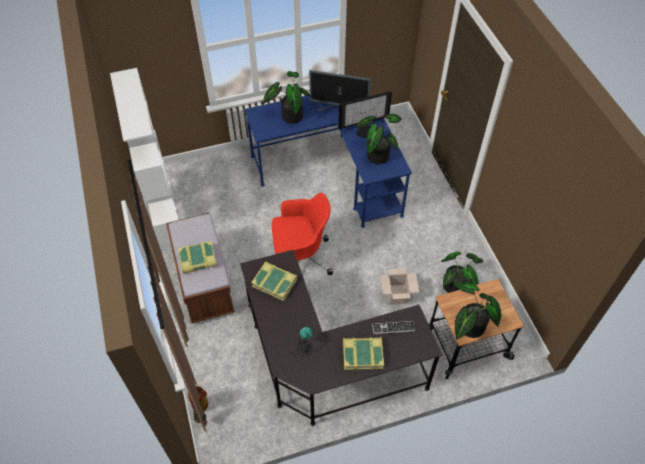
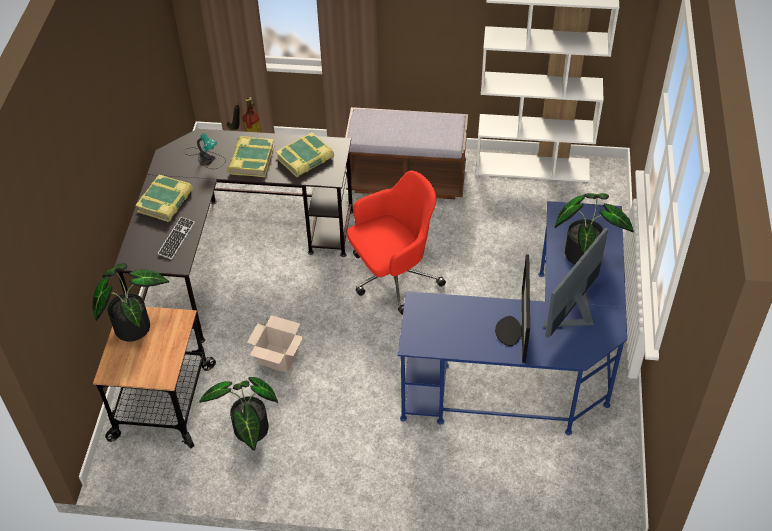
camera: 115 degrees right, 5 degrees down
book [178,241,217,274] -> book moved to [228,136,275,177]
red office chair [272,193,333,275] -> red office chair turned 135 degrees counterclockwise [347,171,446,315]
potted plant [355,114,402,164] -> none

